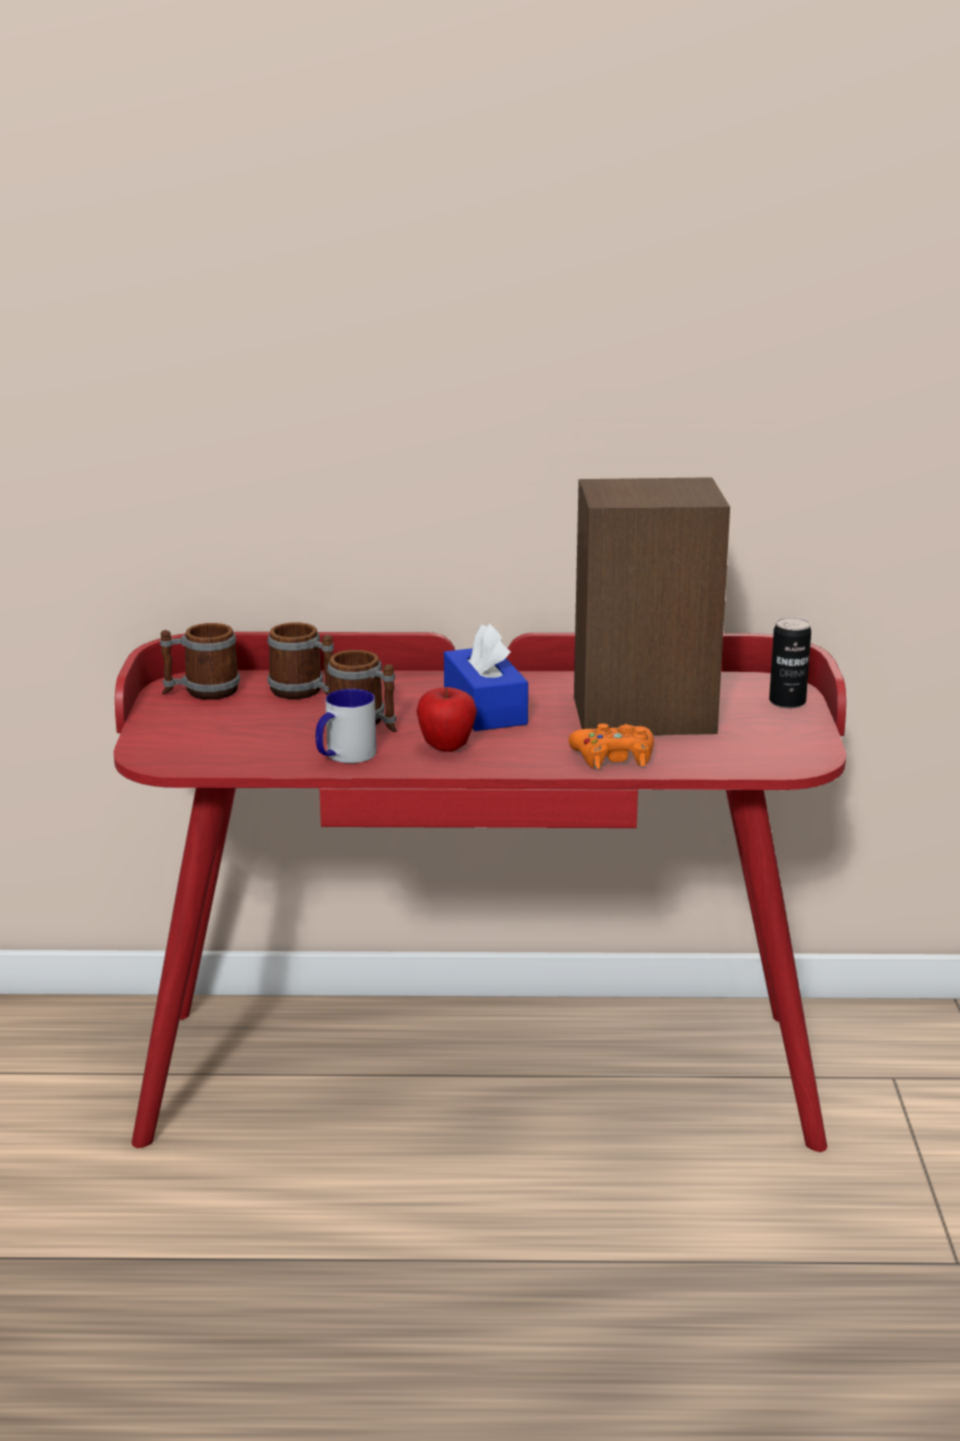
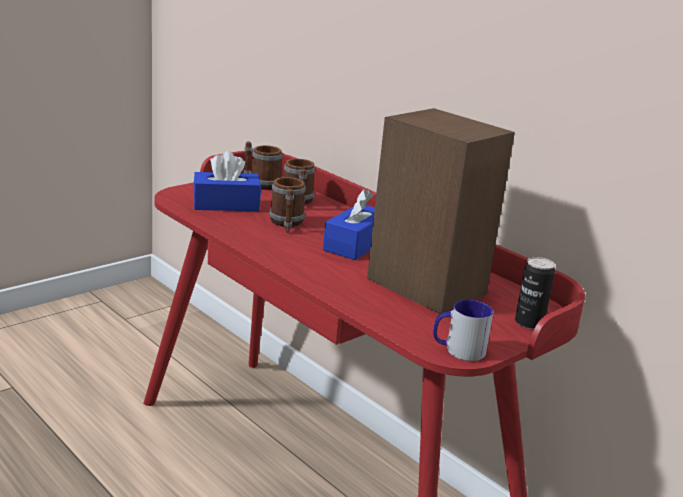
camera: 45 degrees right, 0 degrees up
mug [316,689,376,763] -> mug moved to [433,300,493,361]
apple [416,687,477,752] -> none
orange game controller [569,723,654,769] -> none
none -> blue tissue box [193,151,261,211]

